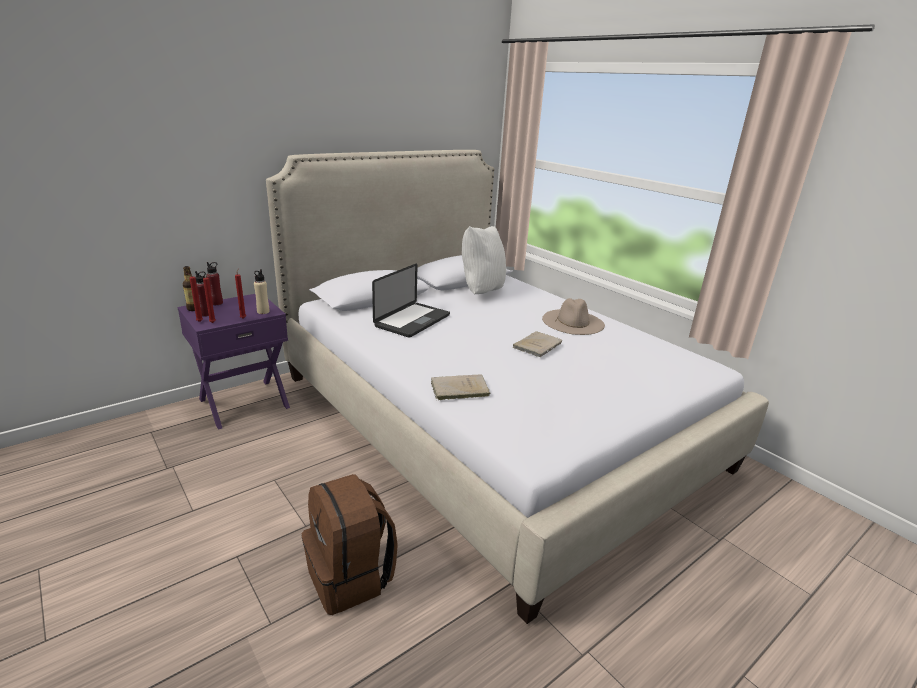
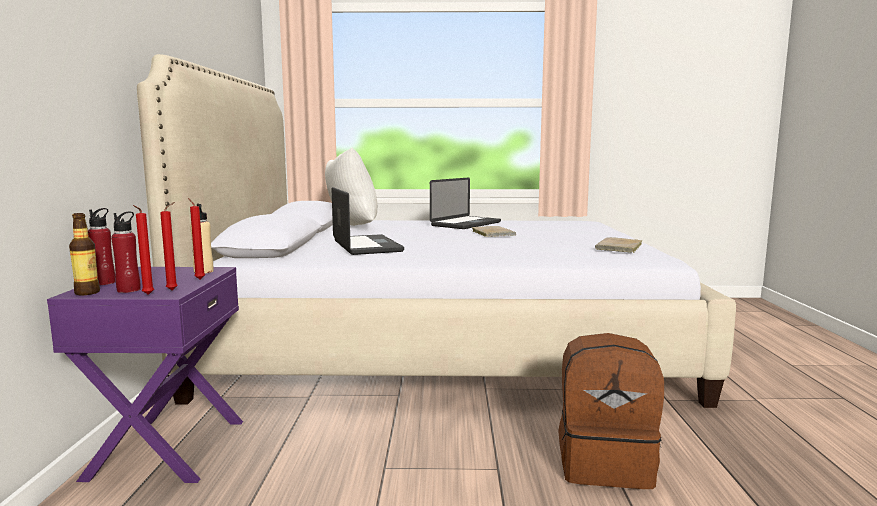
camera: 50 degrees left, 15 degrees down
beige book [431,375,490,401] -> beige book moved to [595,237,642,253]
beige hat [542,298,605,335] -> laptop [430,178,501,229]

